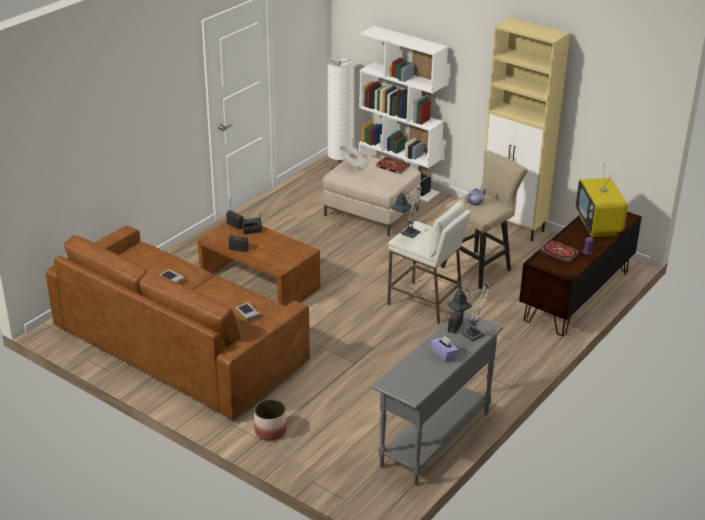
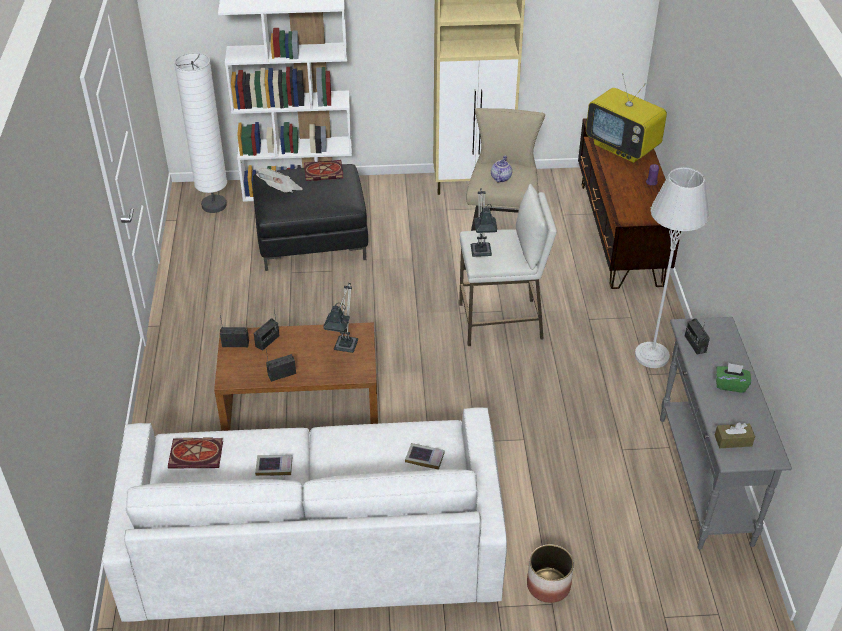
camera: 40 degrees left, 10 degrees up
brown sofa [46,226,310,420] -> white sofa [103,407,507,622]
beige ottoman [322,154,421,236] -> black ottoman [253,164,368,271]
purple tissue box [430,335,459,361] -> green tissue box [716,363,751,393]
table lamp [447,284,492,341] -> table lamp moved to [323,283,358,353]
book [539,240,580,263] -> book moved to [168,437,223,468]
none -> grey floor lamp [635,167,709,368]
none -> brown tissue box [715,422,755,448]

